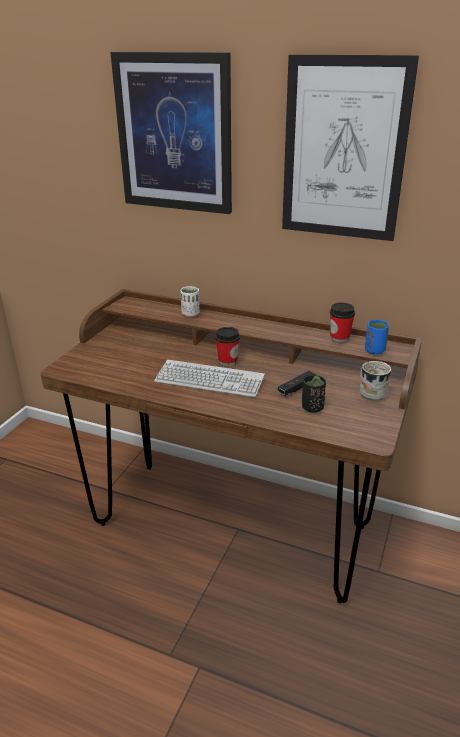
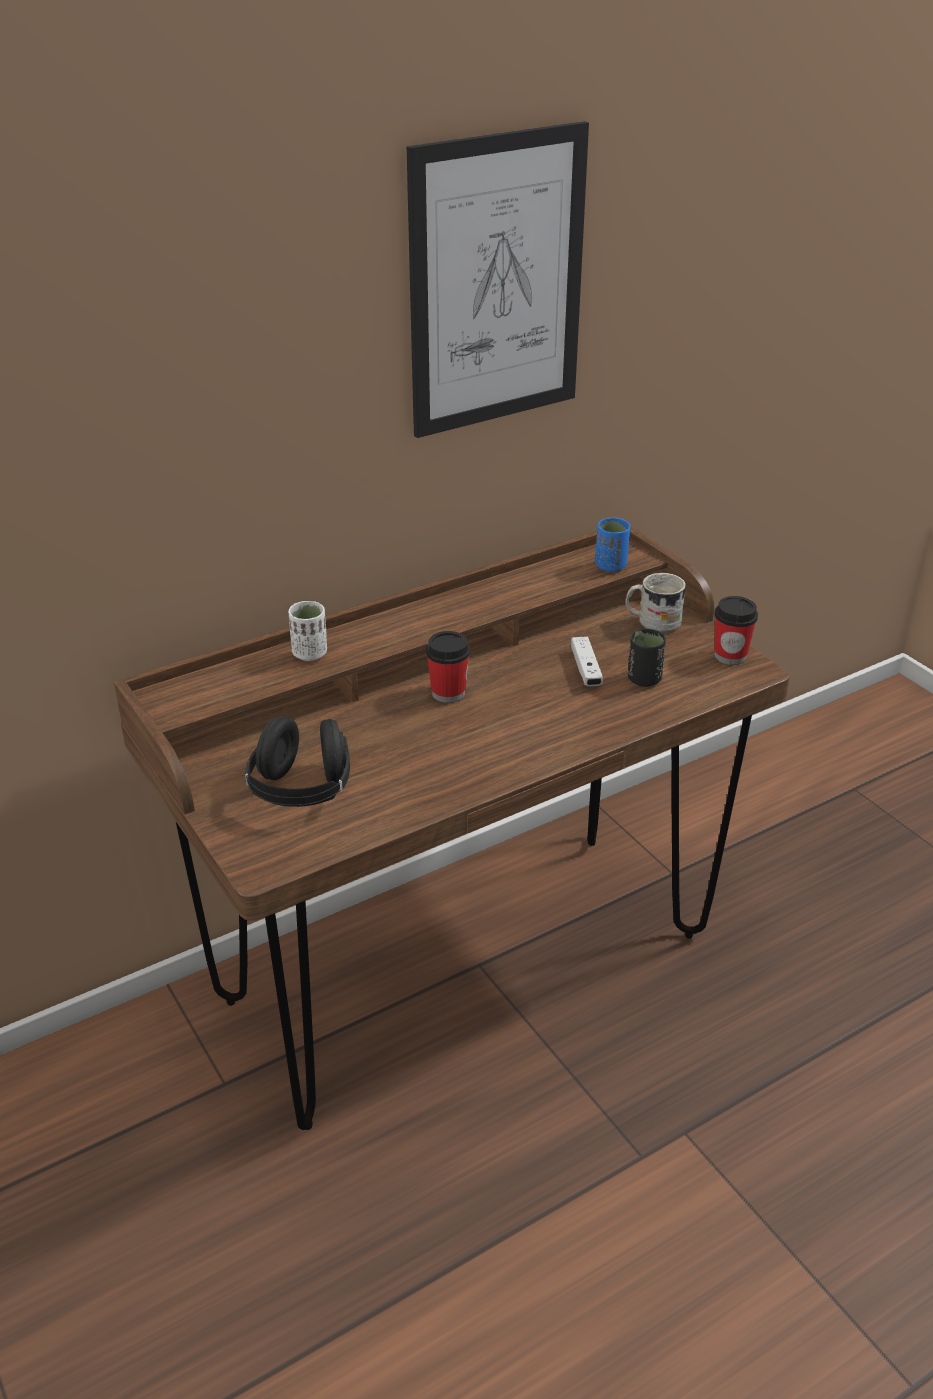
camera: 55 degrees left, 5 degrees up
picture [110,52,232,214] -> none
keyboard [154,360,265,398] -> none
black game controller [278,371,316,396] -> white game controller [571,636,603,686]
cup [330,303,355,343] -> cup moved to [714,596,758,665]
none -> black headphones [245,716,350,807]

